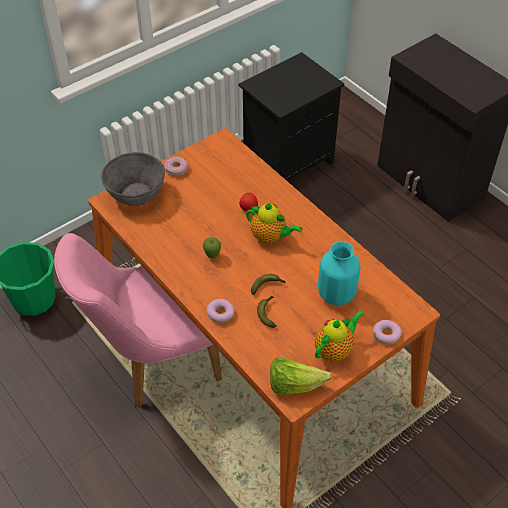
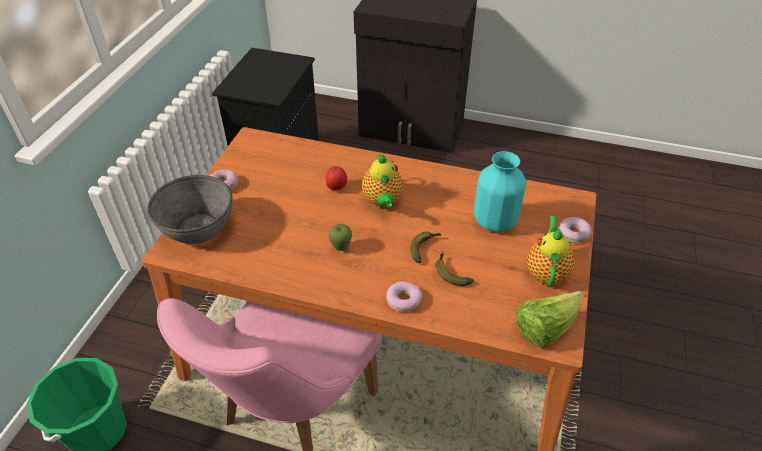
camera: 35 degrees left, 5 degrees down
teapot [246,203,302,244] -> teapot turned 90 degrees clockwise [362,154,403,209]

